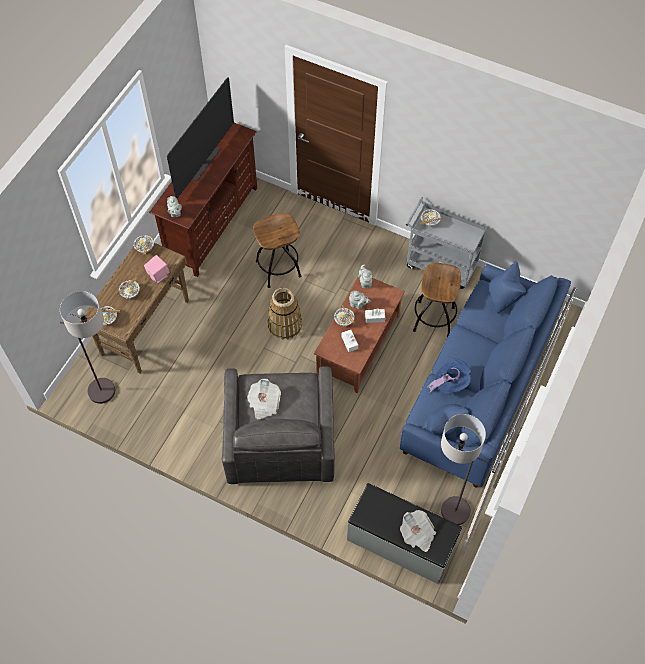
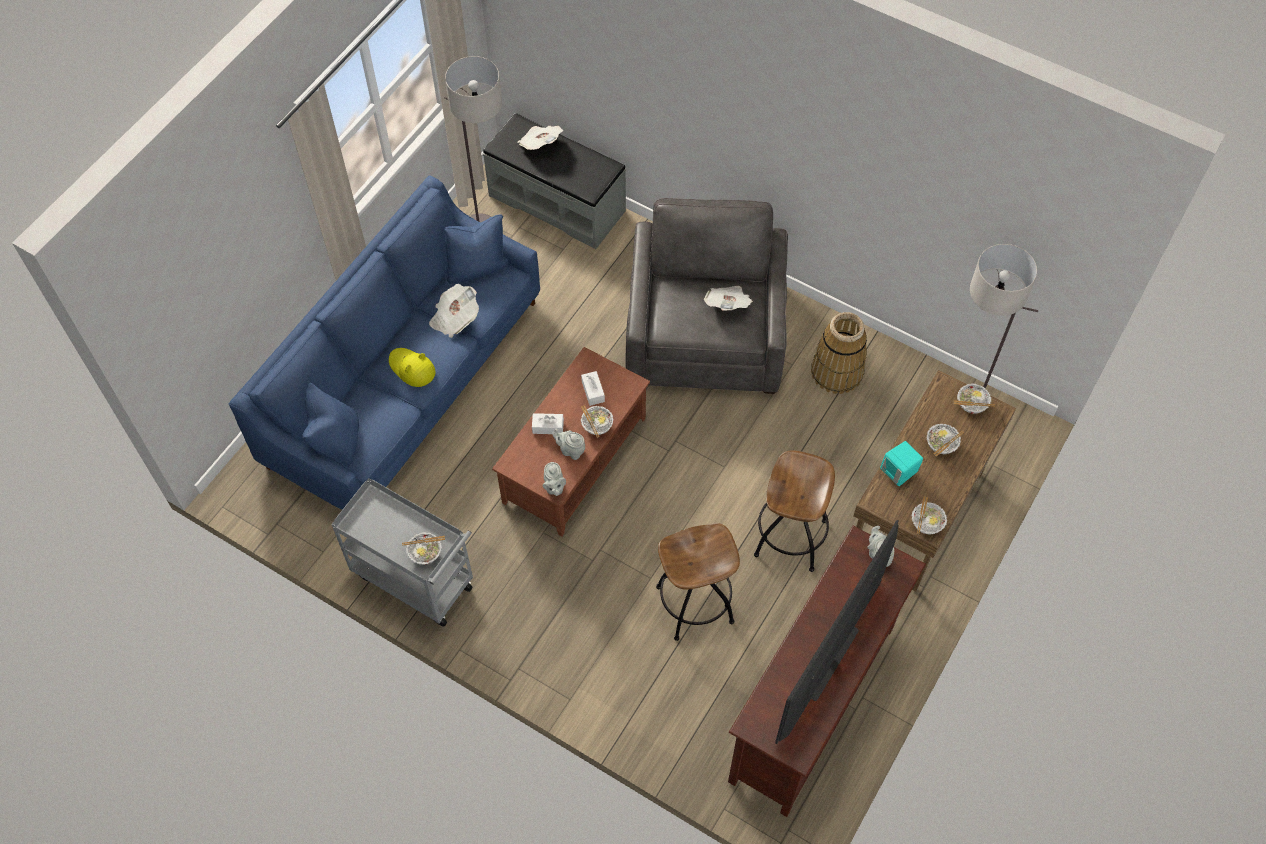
camera: 175 degrees left, 0 degrees up
pink speaker [144,255,170,283] -> turquoise speaker [880,441,923,486]
basket [268,288,302,340] -> basket moved to [811,312,867,394]
brown stool [413,263,461,337] -> brown stool moved to [754,451,835,572]
blue hat [427,358,472,395] -> newspaper [429,284,479,338]
none -> yellow hat [389,348,436,387]

